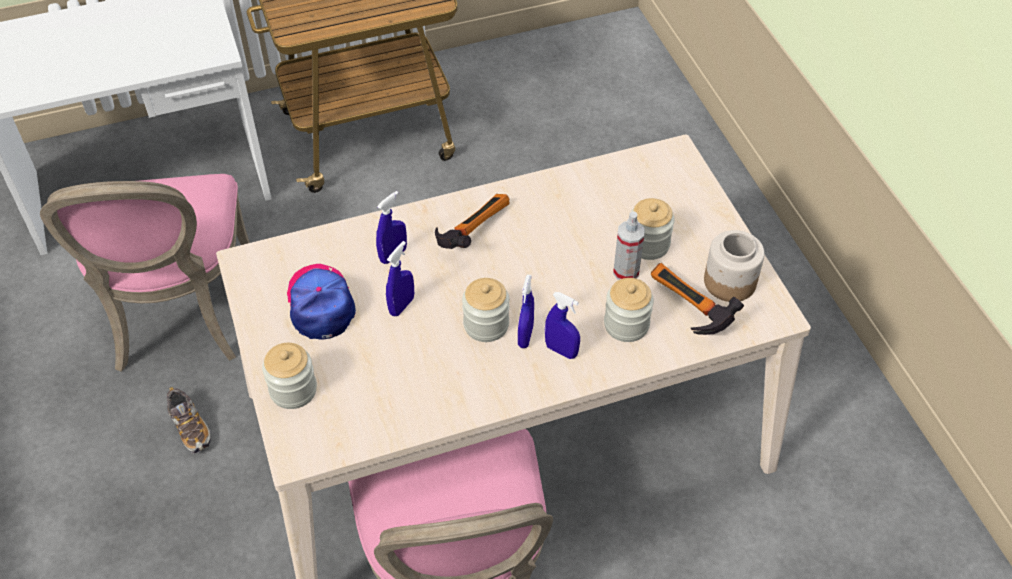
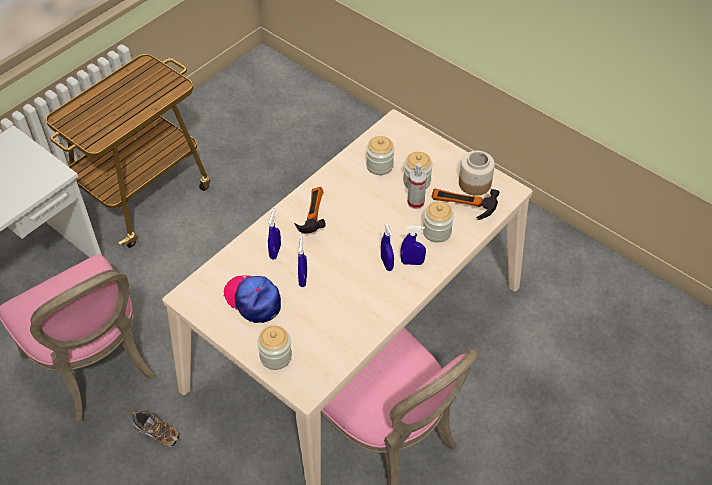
camera: 30 degrees left, 0 degrees up
jar [462,278,509,342] -> jar moved to [366,136,394,175]

